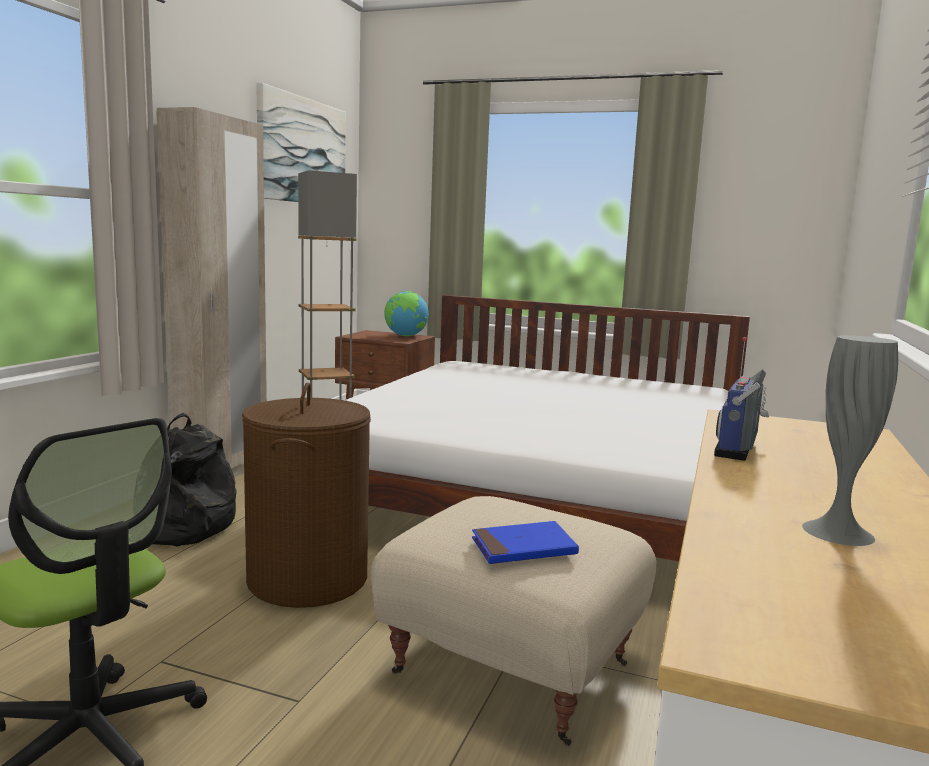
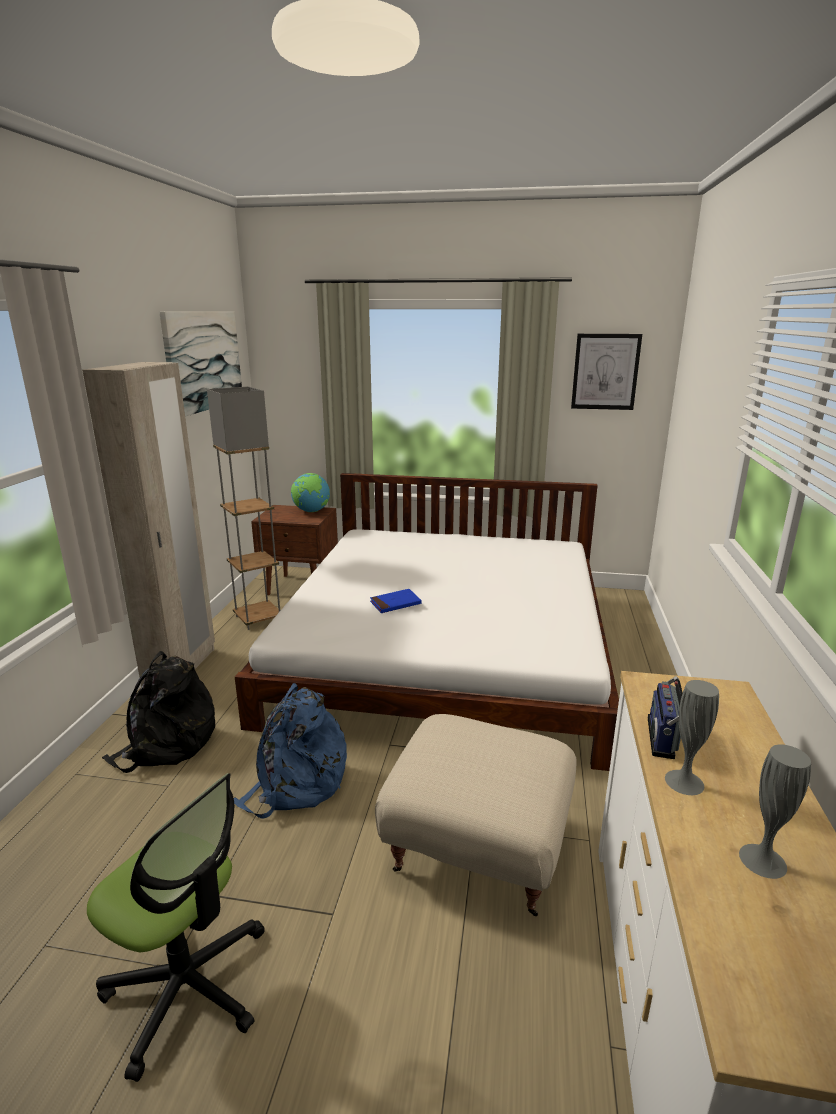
camera: 10 degrees left, 10 degrees up
brown laundry basket [242,382,371,608] -> blue backpack [234,683,347,819]
blue book [472,521,579,564] -> blue book moved to [370,589,422,613]
none -> picture [571,334,642,410]
none -> grey vase [665,680,719,795]

